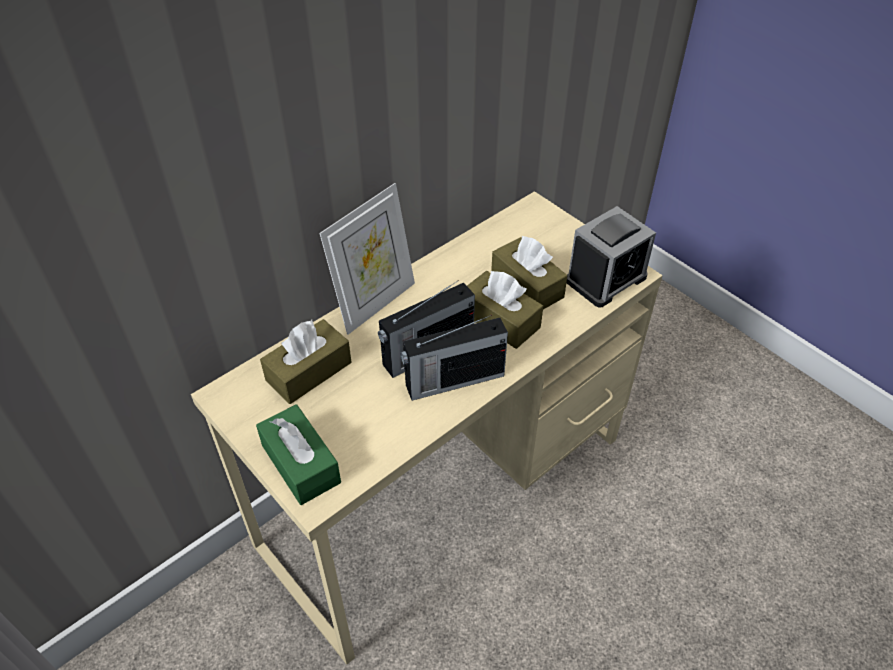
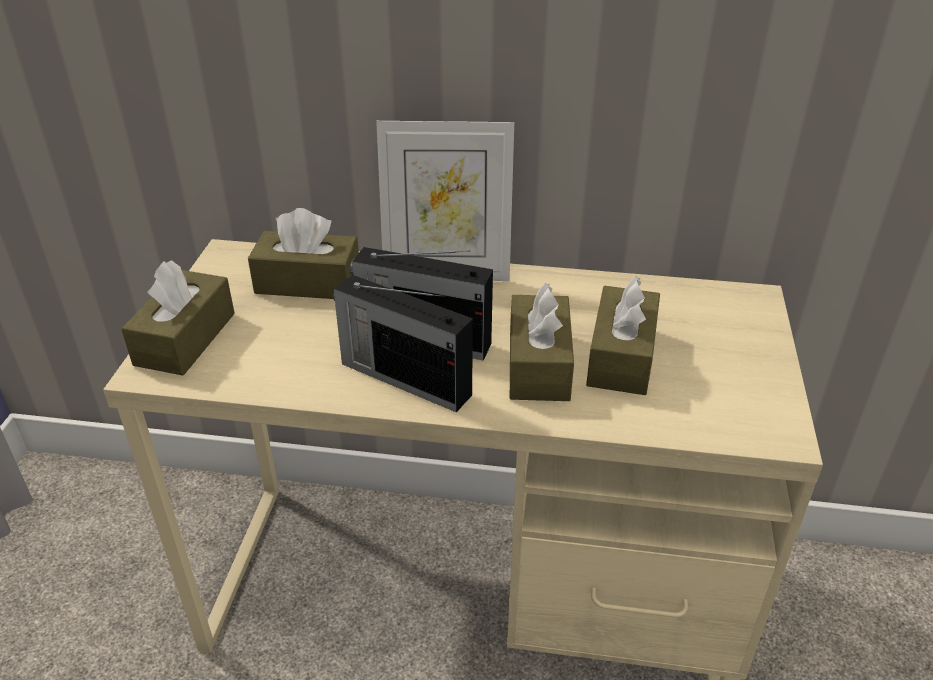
camera: 50 degrees right, 10 degrees down
green tissue box [256,404,341,505] -> brown tissue box [121,261,235,376]
alarm clock [567,206,656,308] -> none

